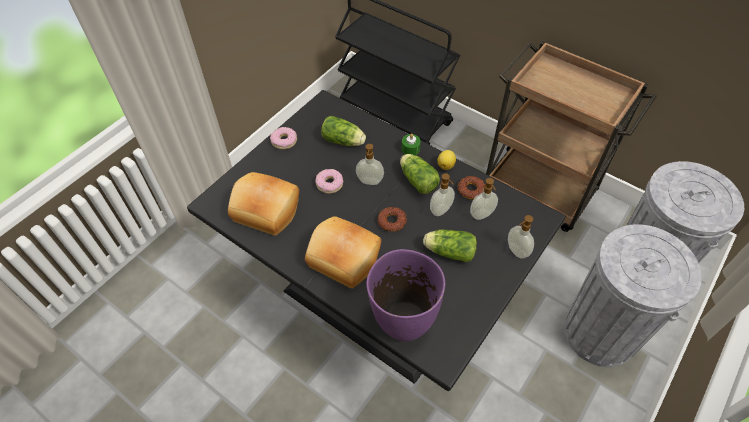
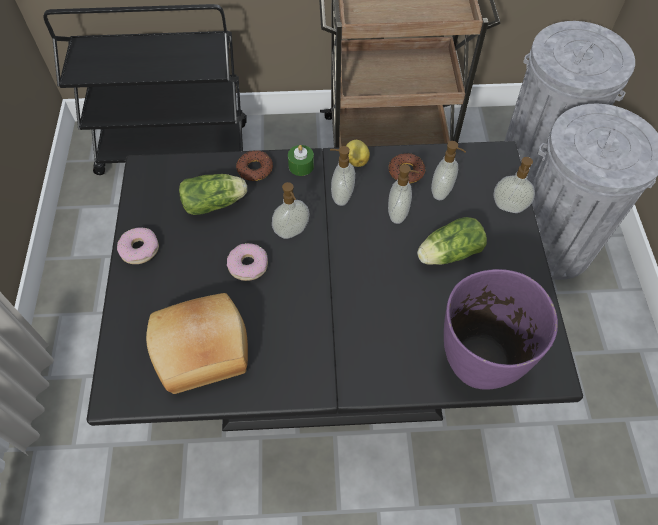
camera: 40 degrees left, 5 degrees up
bread [305,216,381,289] -> none
donut [378,207,407,232] -> donut moved to [236,150,273,181]
lettuce [400,154,440,194] -> soap dispenser [330,146,355,206]

